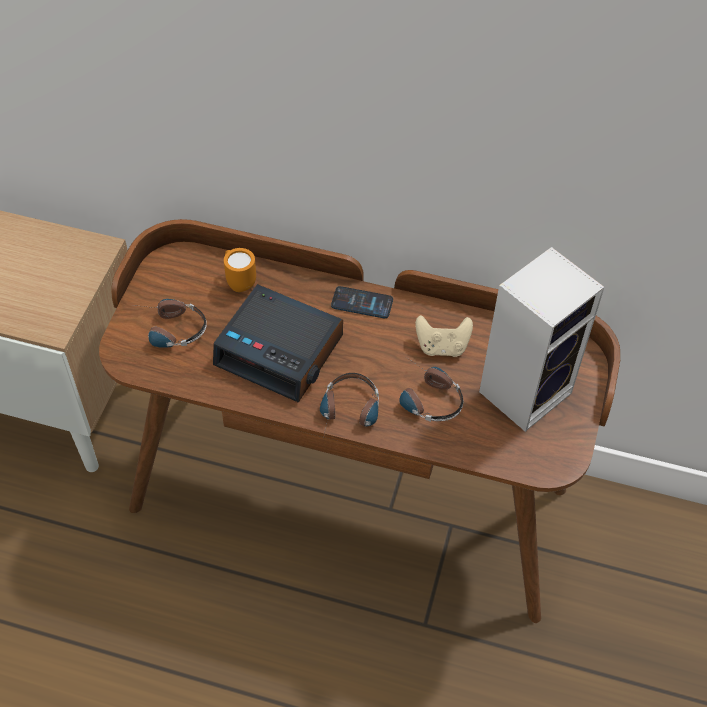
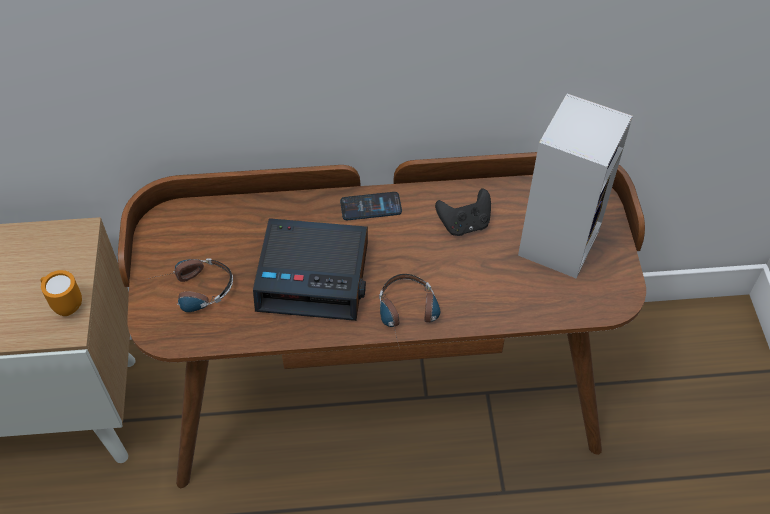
camera: 20 degrees left, 0 degrees up
orange mug [224,248,256,292] -> orange mug moved to [41,270,82,316]
headphones [399,358,464,422] -> none
beige game controller [415,315,473,357] -> black game controller [435,188,491,236]

